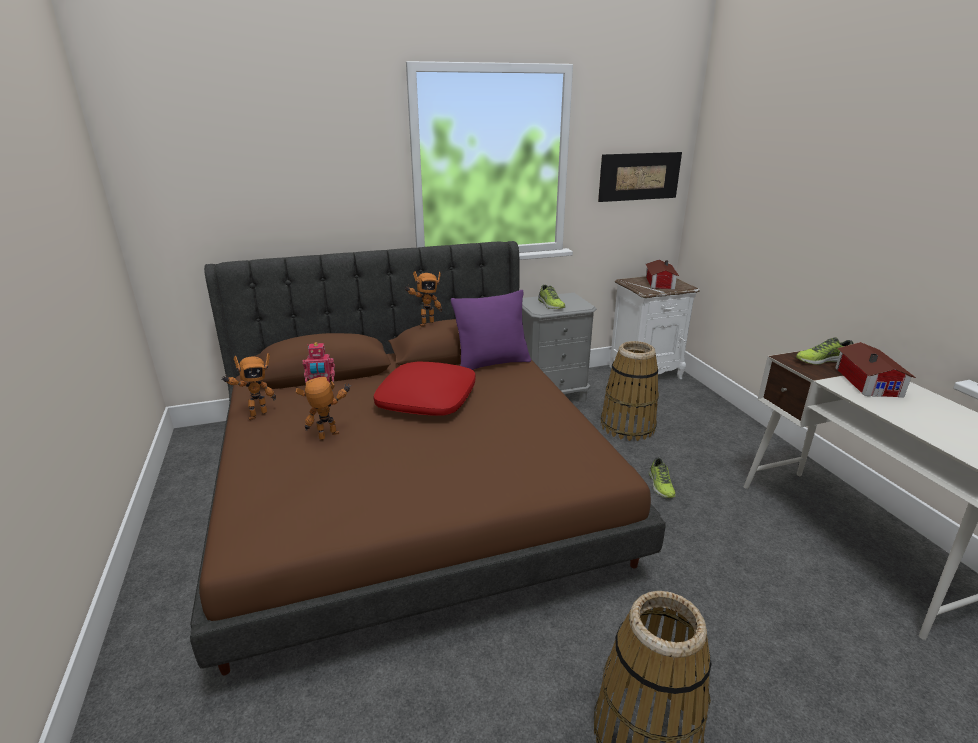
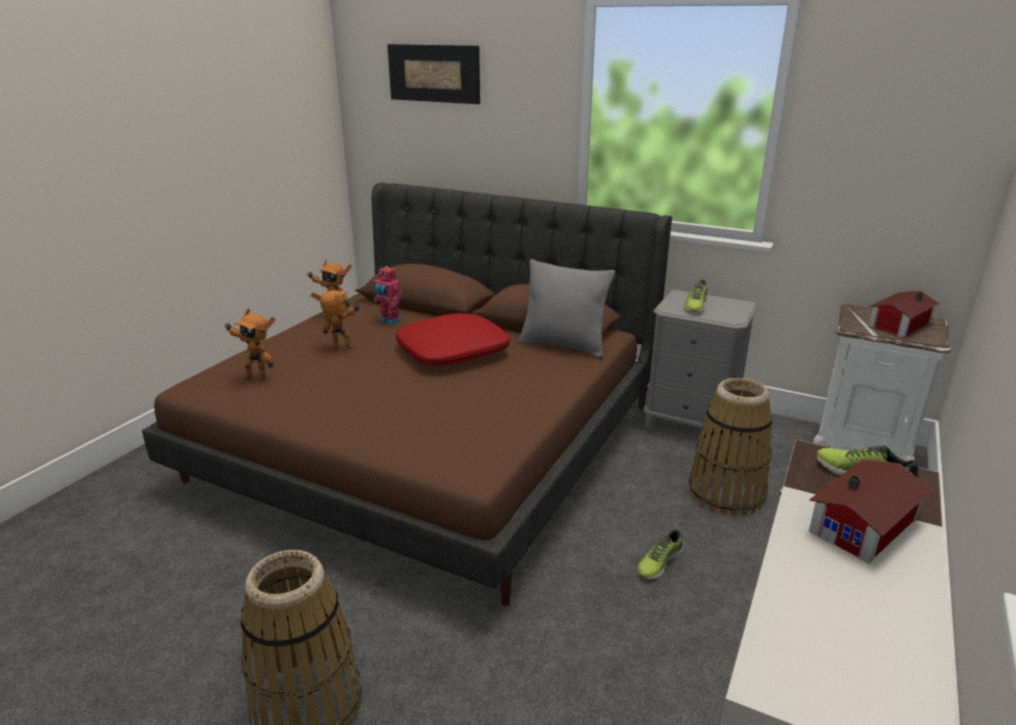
camera: 45 degrees right, 0 degrees up
toy robot [404,271,442,326] -> toy robot moved to [224,308,276,379]
purple pillow [451,290,531,370] -> grey pillow [518,259,615,358]
picture [598,152,682,202] -> picture moved to [387,44,480,104]

